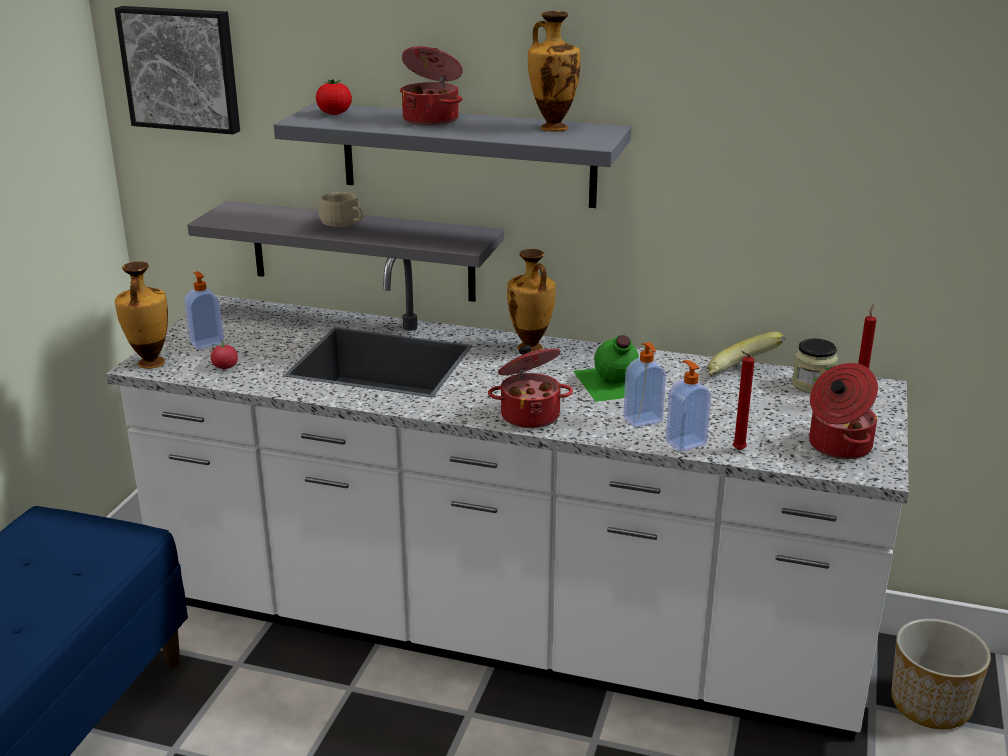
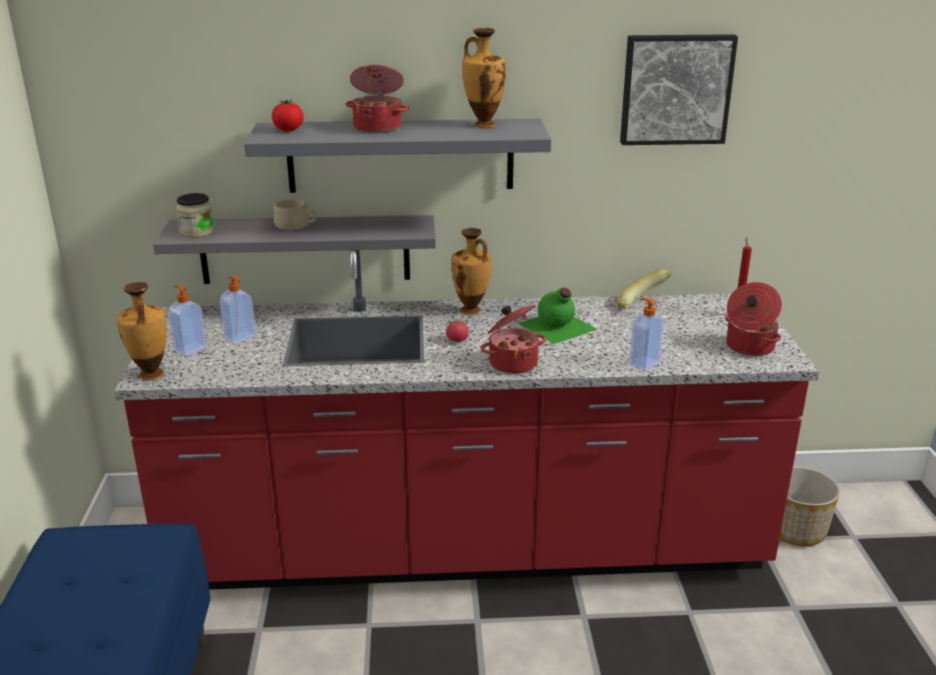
camera: 20 degrees left, 0 degrees up
white counter [106,258,909,741] -> red counter [115,250,819,590]
picture [114,6,240,135] -> picture moved to [620,34,738,145]
tomato [211,339,238,369] -> tomato moved to [446,317,469,342]
soap dispenser [623,342,666,427] -> soap dispenser moved to [220,276,256,344]
red candle [733,351,755,450] -> none
jar [792,339,838,393] -> jar moved to [176,193,214,238]

